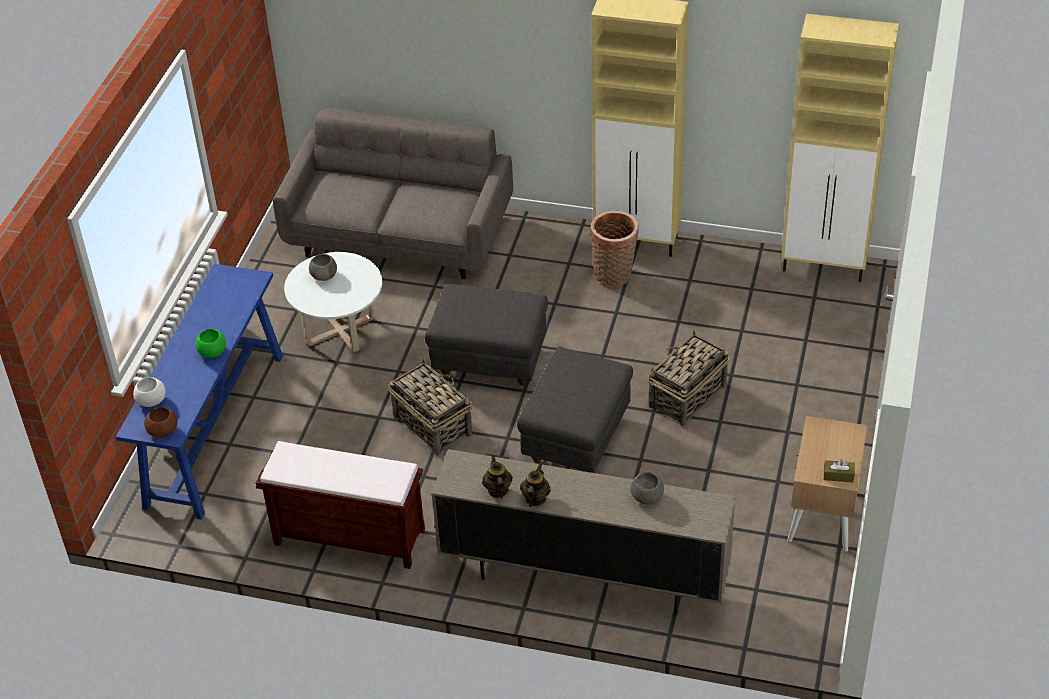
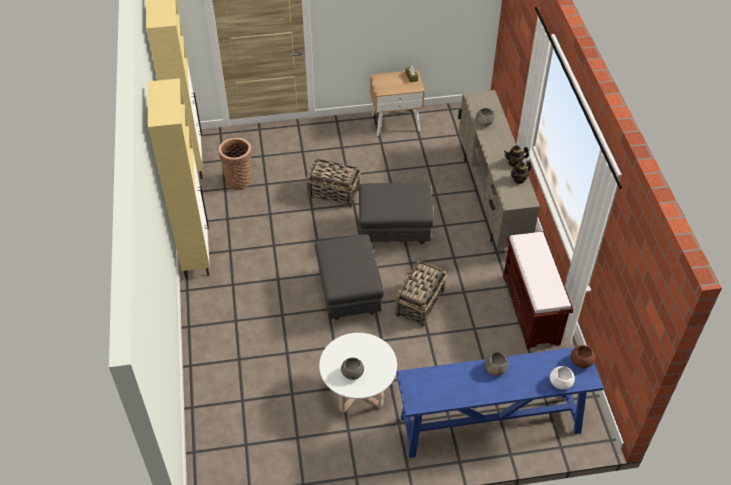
camera: 115 degrees left, 5 degrees up
green bowl [195,329,226,358] -> grey bowl [484,352,509,376]
grey sofa [273,108,513,279] -> none
basket [590,211,639,287] -> basket moved to [219,138,252,191]

